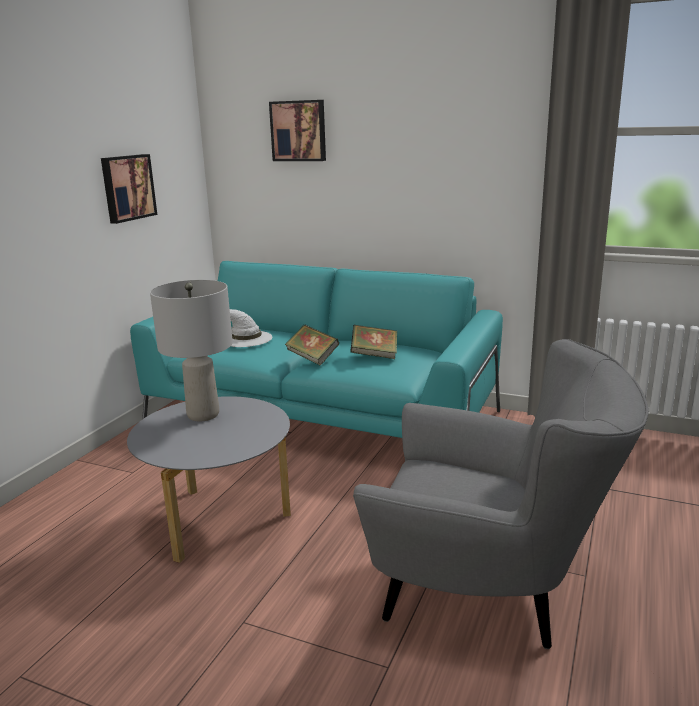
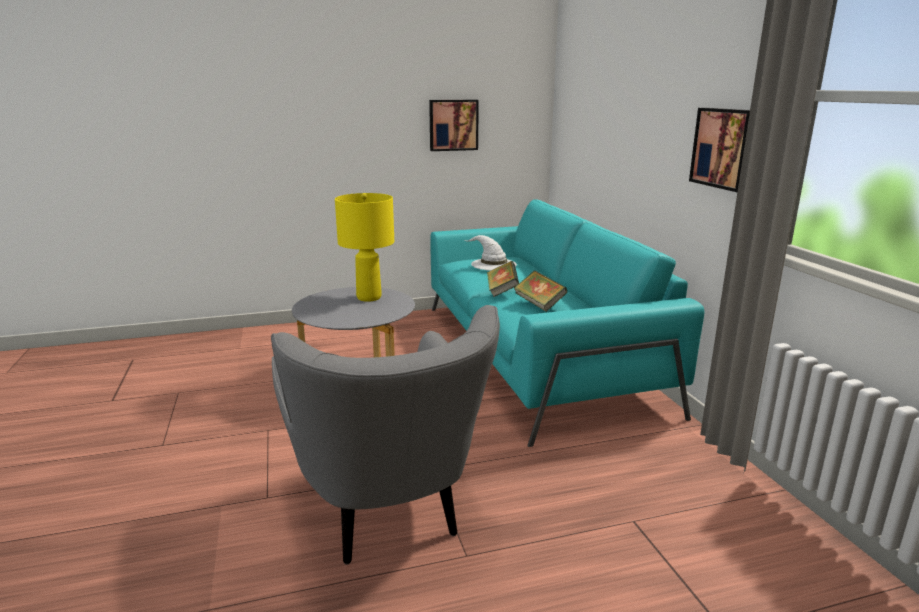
camera: 50 degrees right, 0 degrees up
grey table lamp [150,280,233,421] -> yellow table lamp [335,193,394,302]
picture [269,100,326,161] -> picture moved to [689,108,750,192]

